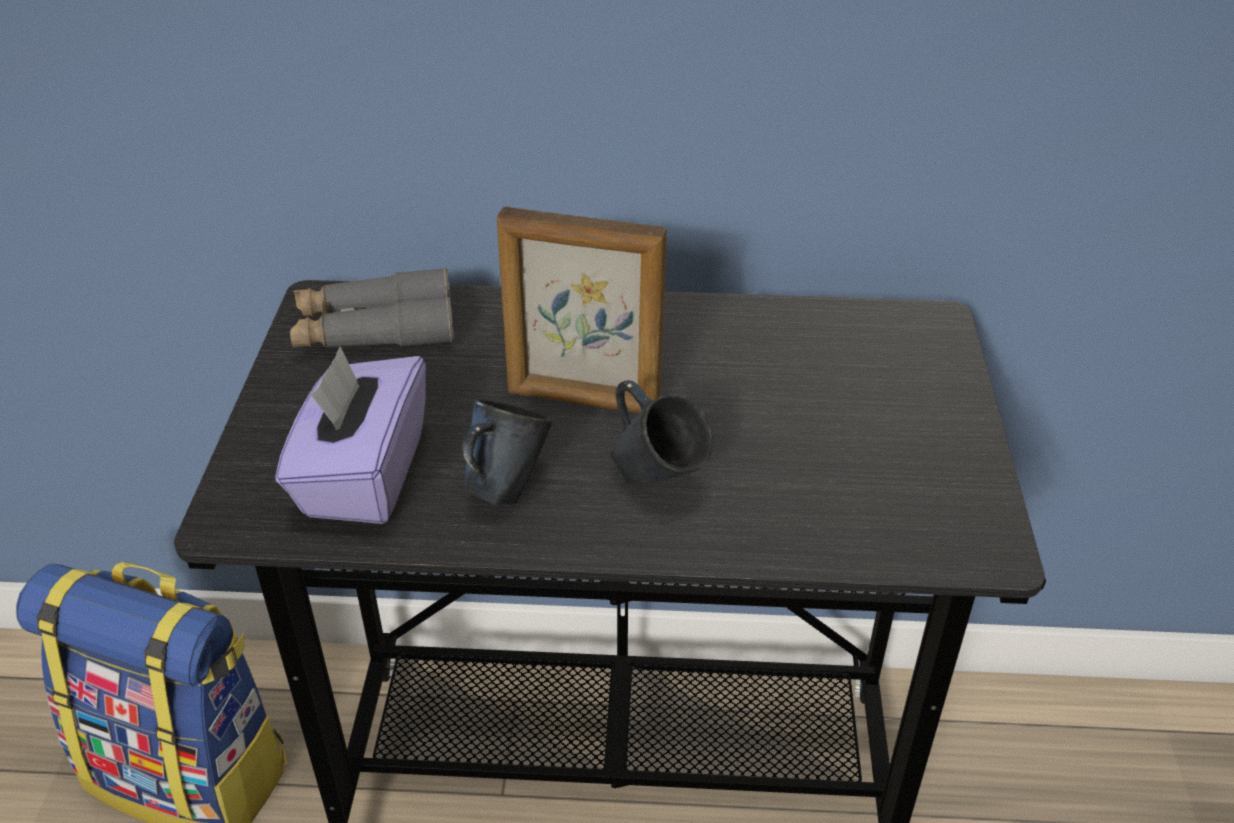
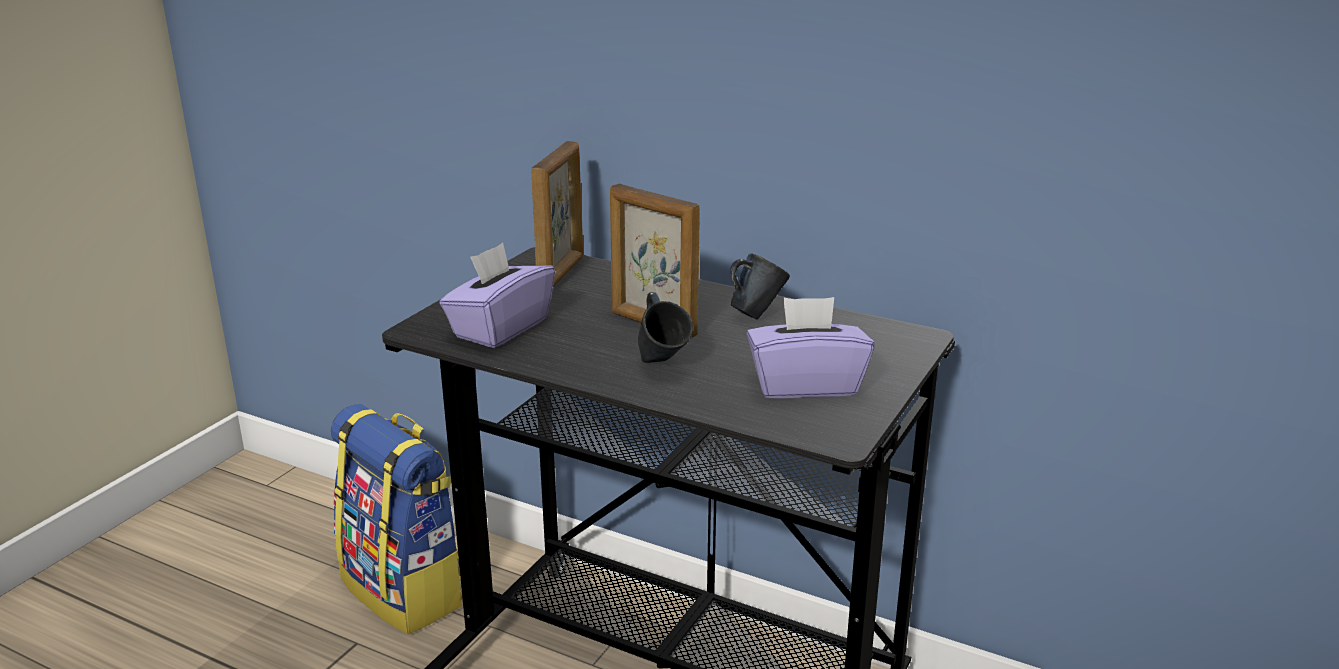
camera: 25 degrees right, 15 degrees down
grey binoculars [290,267,454,347] -> picture frame [531,141,583,287]
blue mug [462,399,552,505] -> blue mug moved to [730,253,790,319]
none -> purple tissue box [747,297,874,399]

